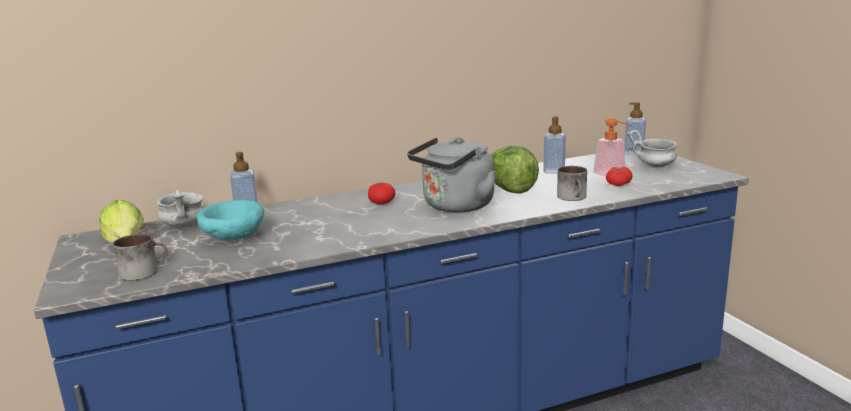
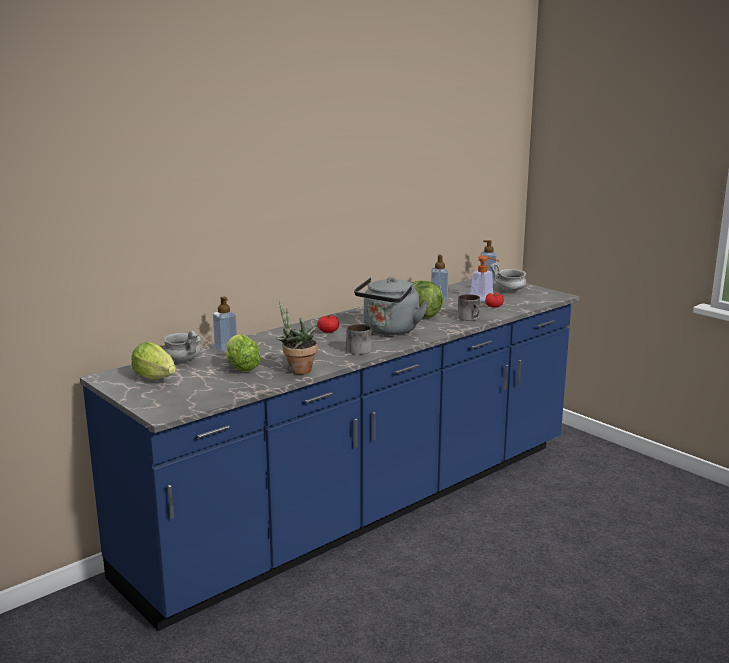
camera: 20 degrees left, 0 degrees up
mug [113,234,168,281] -> mug moved to [347,324,373,355]
turquoise bowl [196,200,264,240] -> lettuce [226,335,261,372]
none -> potted plant [277,300,317,374]

